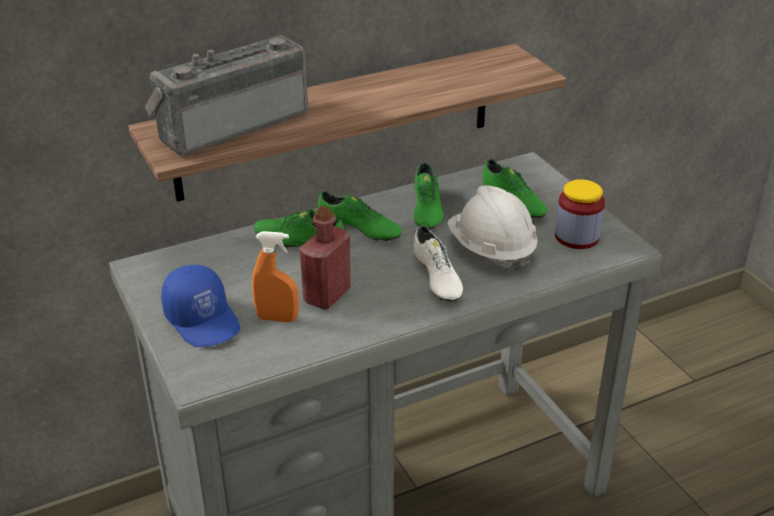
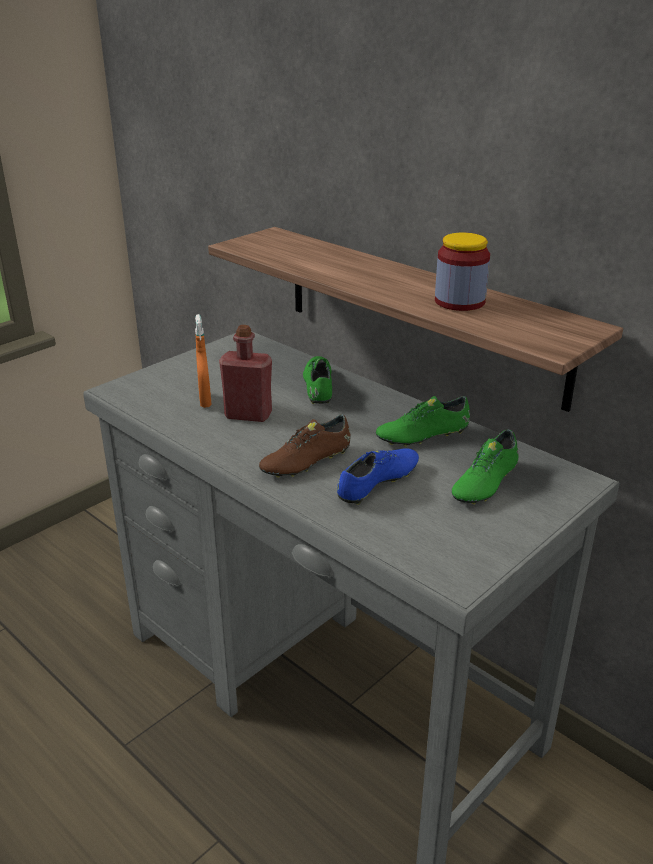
camera: 70 degrees right, 5 degrees down
radio [145,35,308,156] -> none
blue cap [161,265,240,347] -> none
green shoe [318,190,402,242] -> none
white shoe [413,225,463,301] -> brown shoe [259,414,351,478]
white hard hat [447,185,538,272] -> blue shoe [337,448,419,505]
jar [555,179,605,249] -> jar moved to [435,233,490,311]

